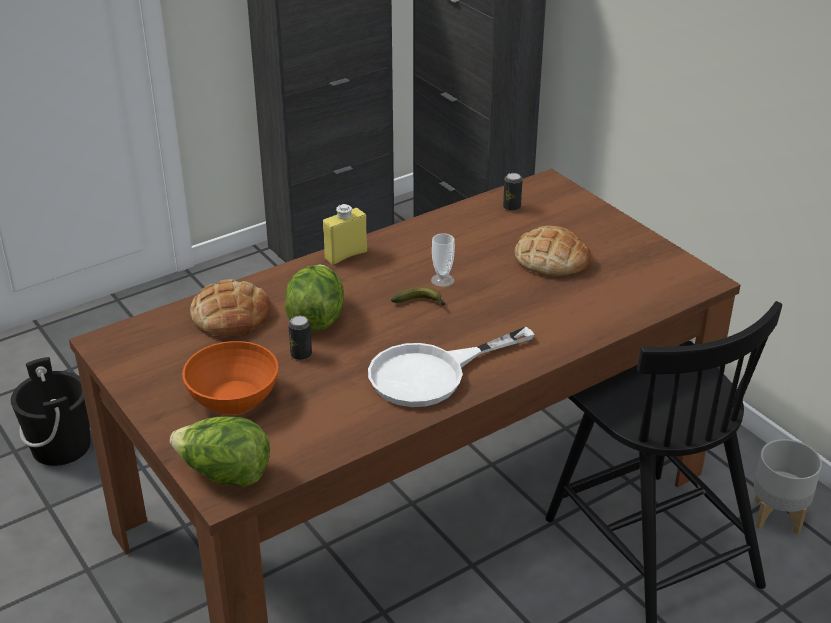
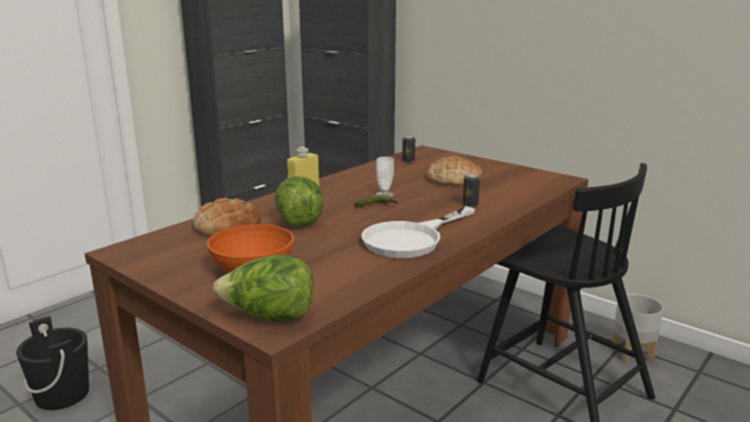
camera: 15 degrees left, 15 degrees down
can [288,316,312,360] -> can moved to [463,173,480,207]

